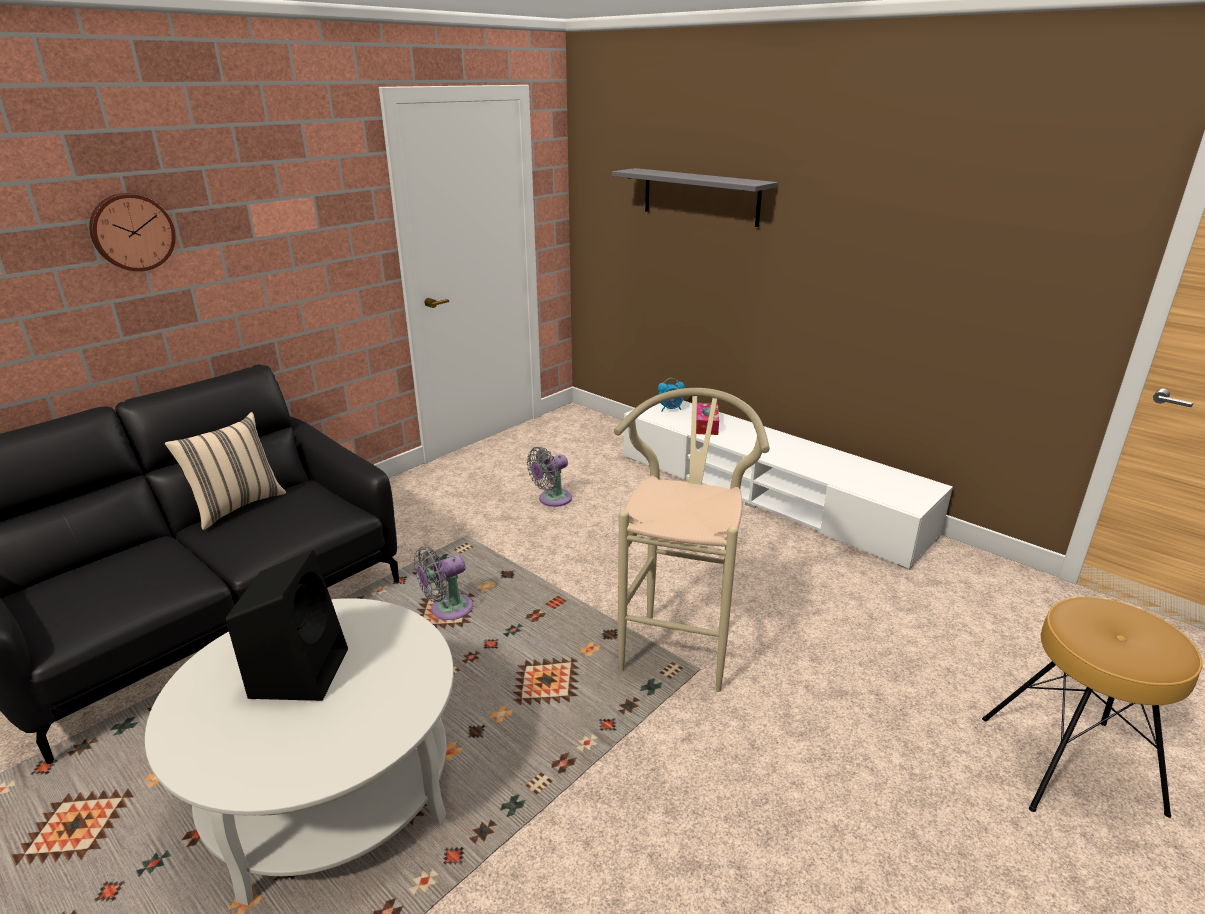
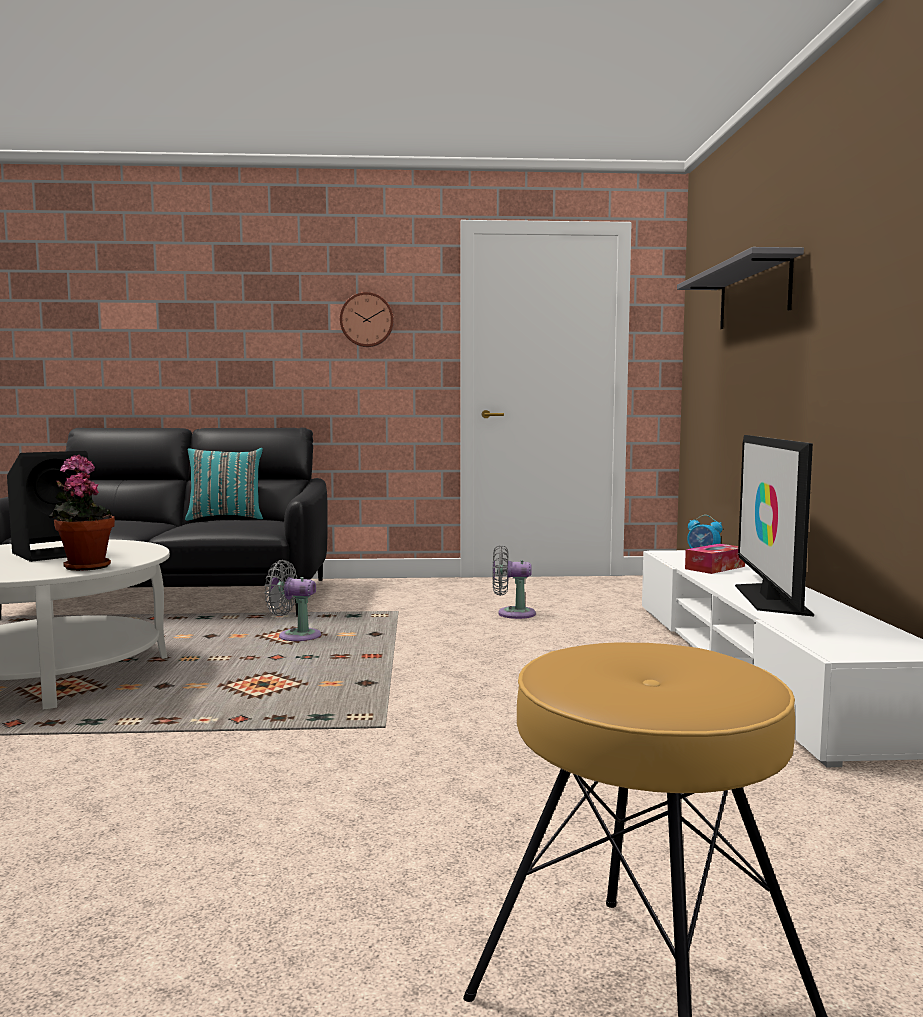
camera: 45 degrees right, 20 degrees down
wall clock [89,193,176,271] -> wall clock moved to [340,292,394,347]
beige pillow [164,412,286,530] -> turquoise pillow [185,448,263,521]
beige stool [614,388,770,692] -> none
none -> potted plant [49,455,115,571]
none -> television [735,435,814,617]

